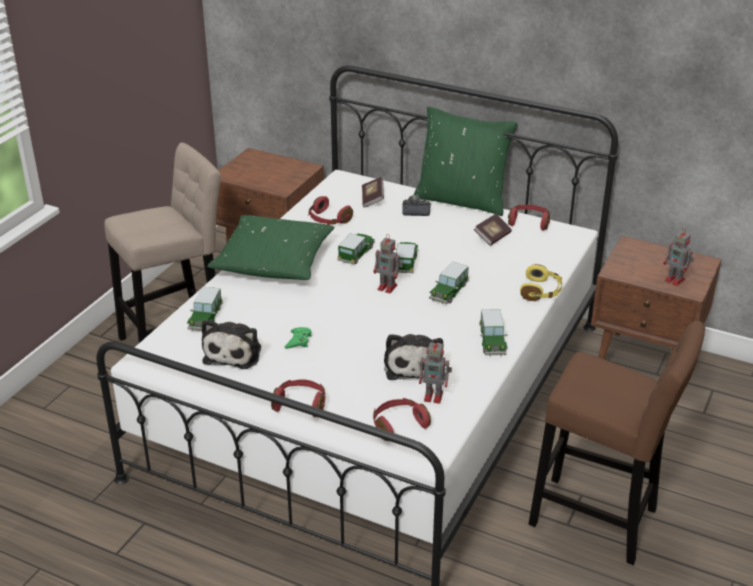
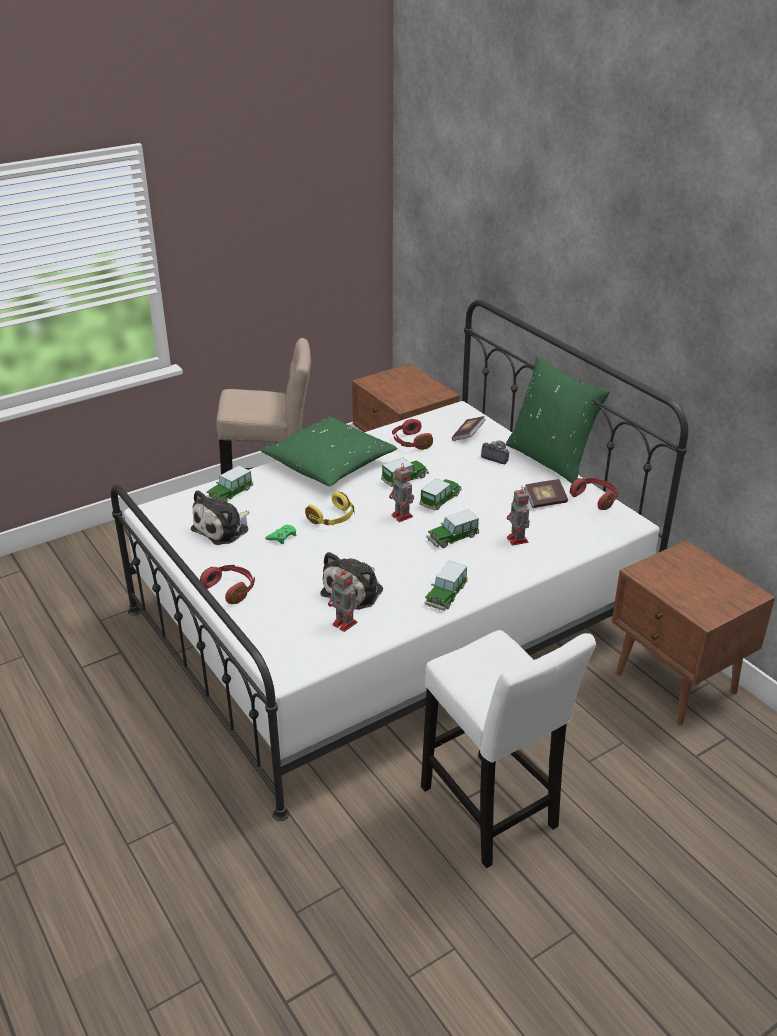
camera: 30 degrees right, 0 degrees up
red headphones [373,398,431,441] -> none
yellow headphones [520,264,562,301] -> yellow headphones moved to [305,492,355,525]
brown stool [529,321,705,565] -> white stool [421,630,596,868]
toy robot [664,228,694,286] -> toy robot moved to [507,486,530,545]

